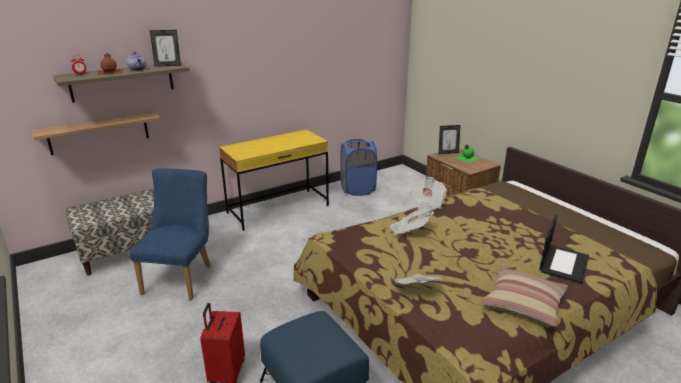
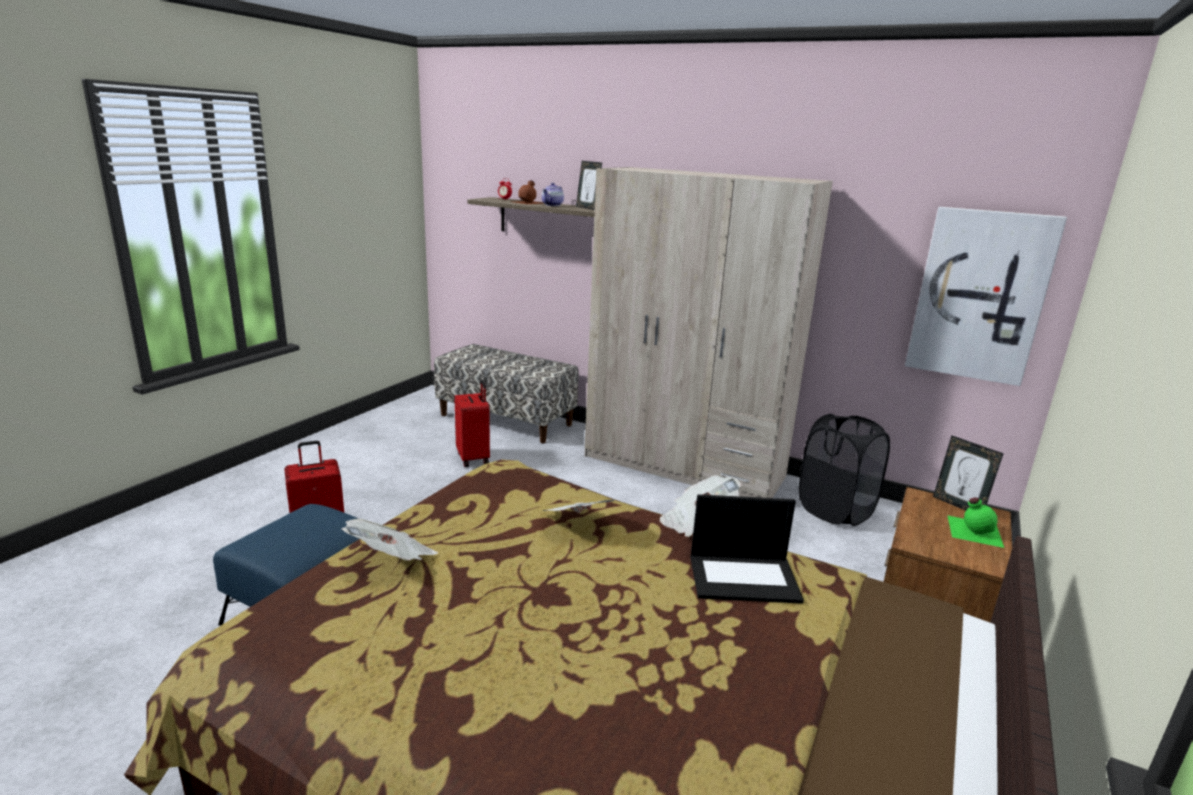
camera: 60 degrees right, 5 degrees down
shelf [32,112,161,155] -> none
blue chair [130,168,211,300] -> red suitcase [454,380,490,467]
yellow desk [219,129,329,231] -> beige wardrobe [585,167,833,498]
blue laundry basket [340,139,377,196] -> black laundry basket [798,414,890,526]
pillow [482,267,568,326] -> none
laptop [540,214,589,284] -> laptop moved to [690,494,804,604]
none -> picture [905,207,1067,386]

